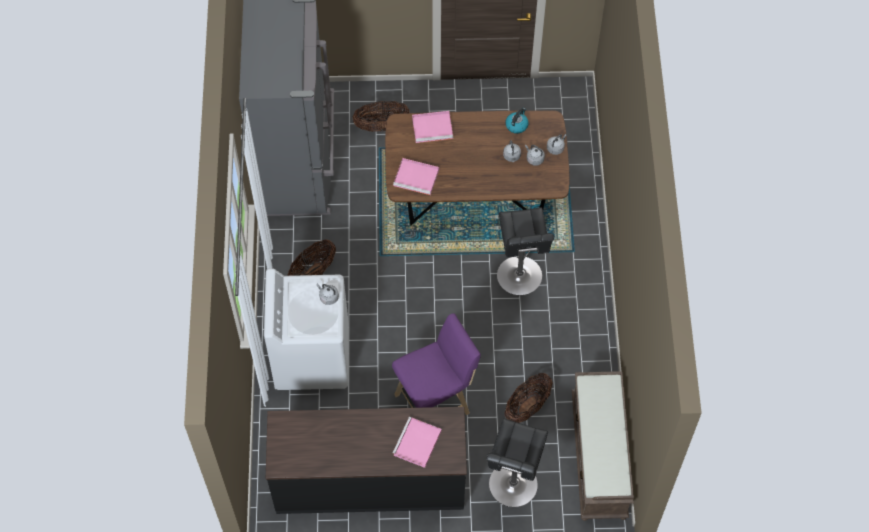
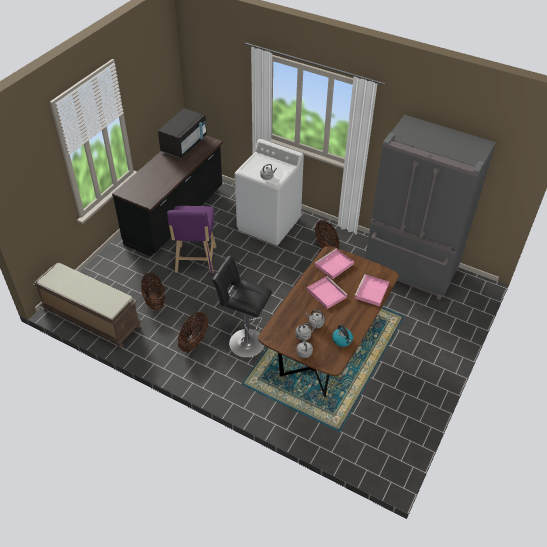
camera: 120 degrees right, 15 degrees down
basket [352,101,410,132] -> basket moved to [178,311,208,352]
pink tray [392,417,442,468] -> pink tray moved to [307,276,348,309]
black stool [487,418,548,507] -> none
none -> black microwave [158,108,207,158]

